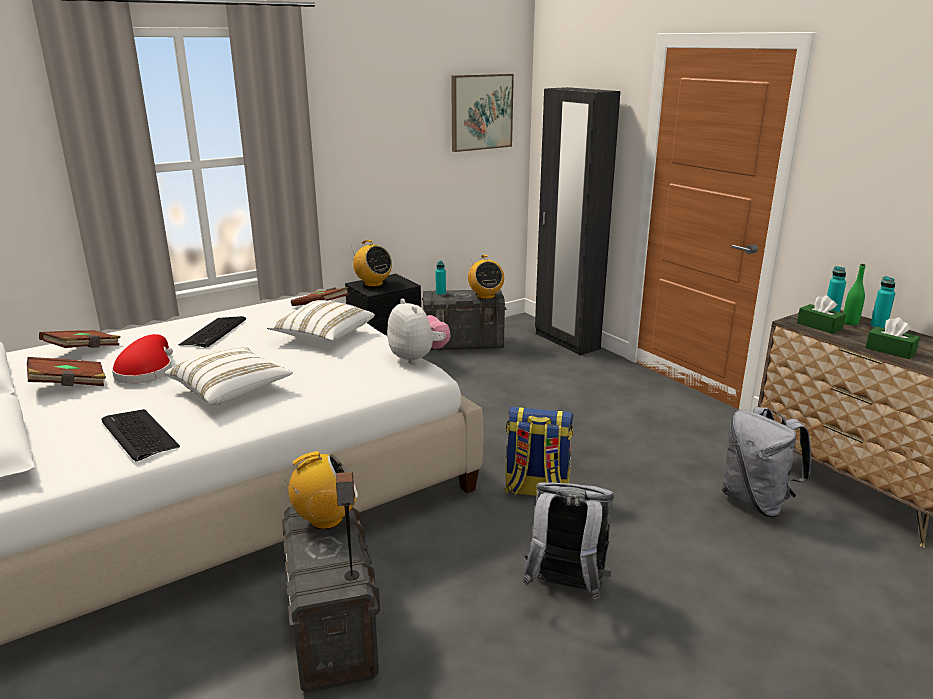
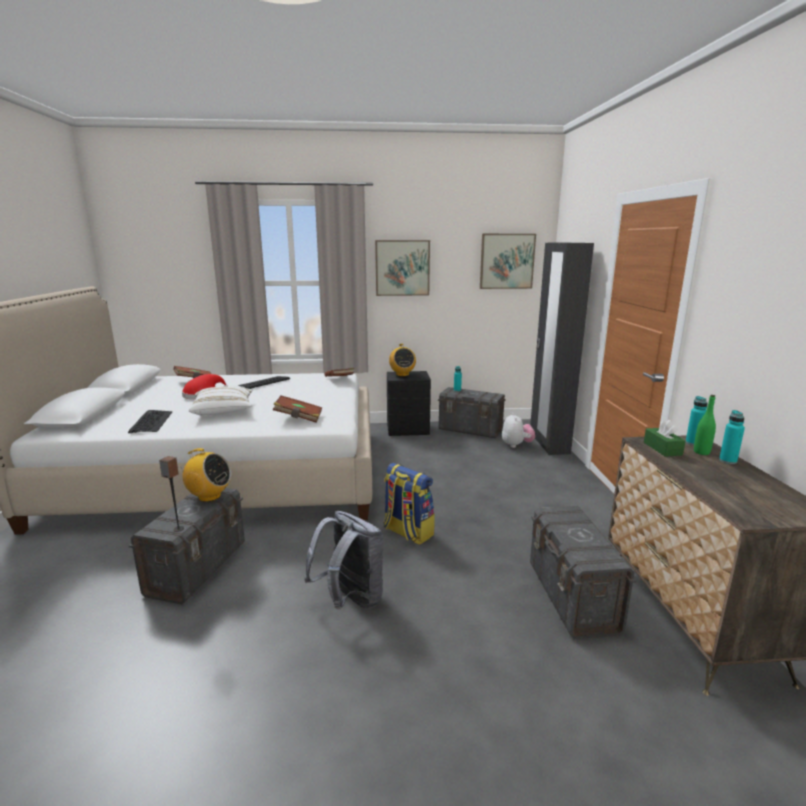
camera: 30 degrees right, 5 degrees down
brown book [27,357,106,386] -> brown book moved to [273,395,322,423]
white pillow [267,300,375,342] -> none
plush toy [387,299,450,364] -> plush toy moved to [502,413,535,448]
radio [468,255,504,299] -> none
grey backpack [722,407,811,517] -> grey storage box [530,506,637,639]
green tissue box [865,317,920,359] -> none
none -> picture [375,240,430,296]

